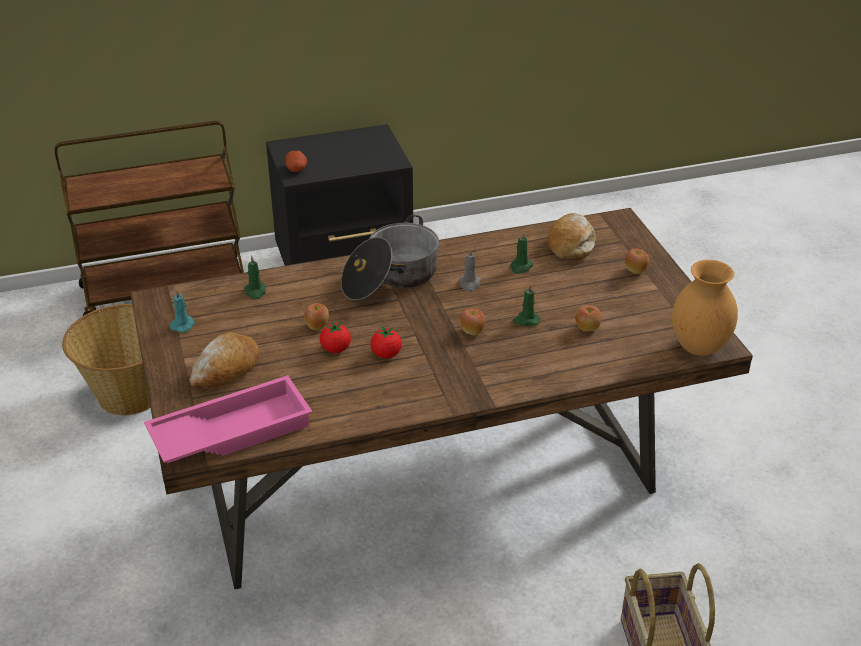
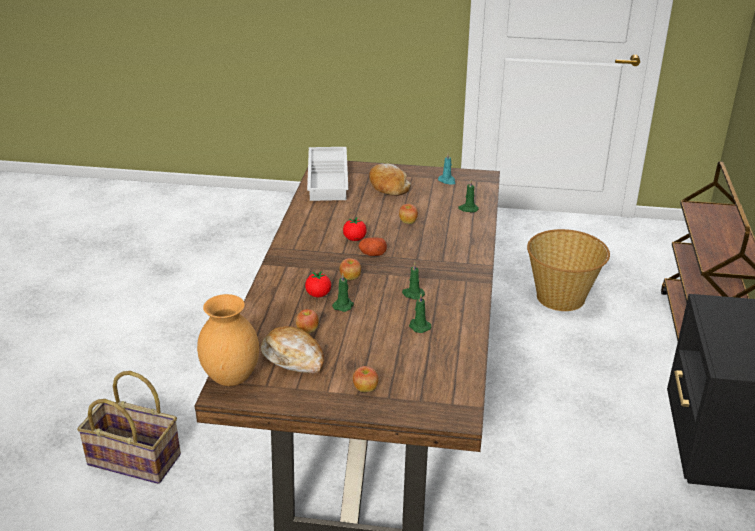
camera: 115 degrees right, 5 degrees down
pink tray [144,375,312,463] -> white tray [307,147,348,201]
potato [285,151,307,172] -> potato moved to [359,237,387,256]
tomato [320,322,351,353] -> tomato moved to [305,271,331,297]
cooking pot [341,215,439,300] -> none
grey candle [459,248,481,292] -> green candle [402,262,425,300]
bread [547,213,596,261] -> bread moved to [261,326,324,373]

